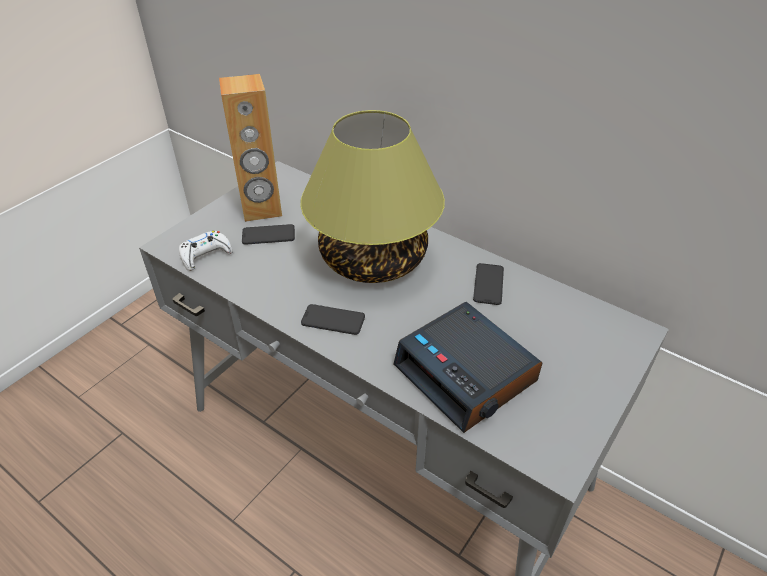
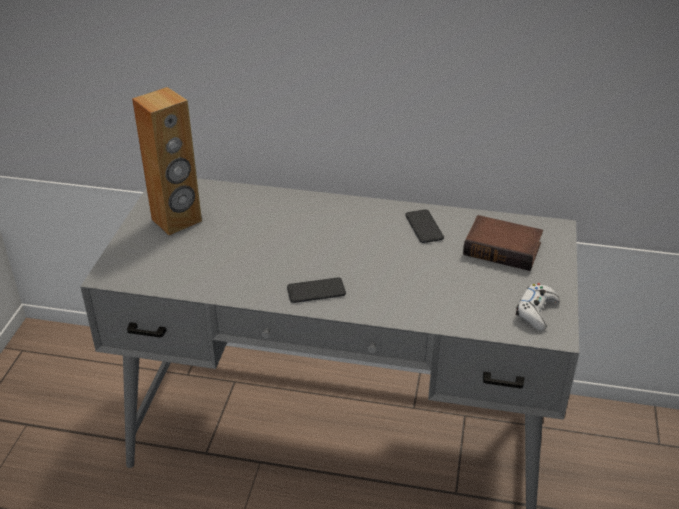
camera: 25 degrees left, 5 degrees down
white game controller [179,231,233,271] -> white game controller moved to [516,283,560,331]
phone [242,224,295,245] -> none
table lamp [300,110,445,283] -> none
alarm clock [394,302,542,433] -> none
none -> book [463,215,543,271]

